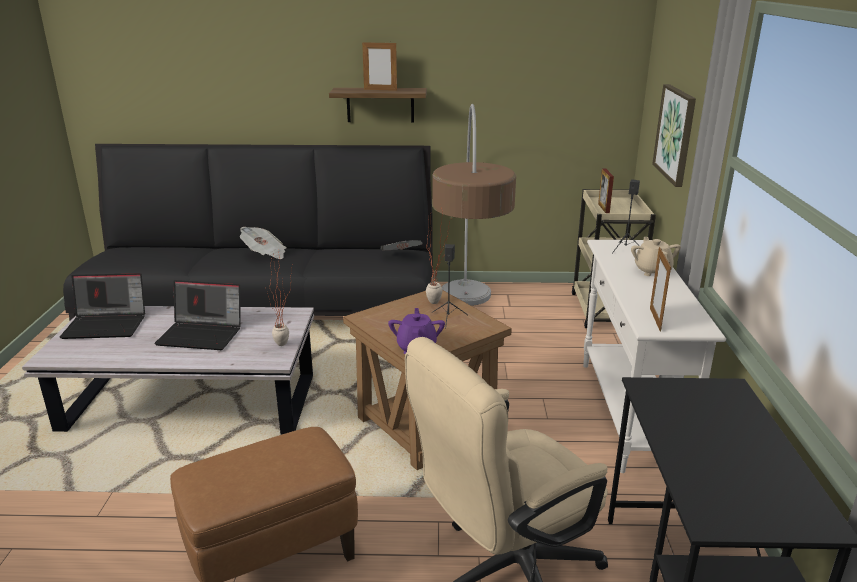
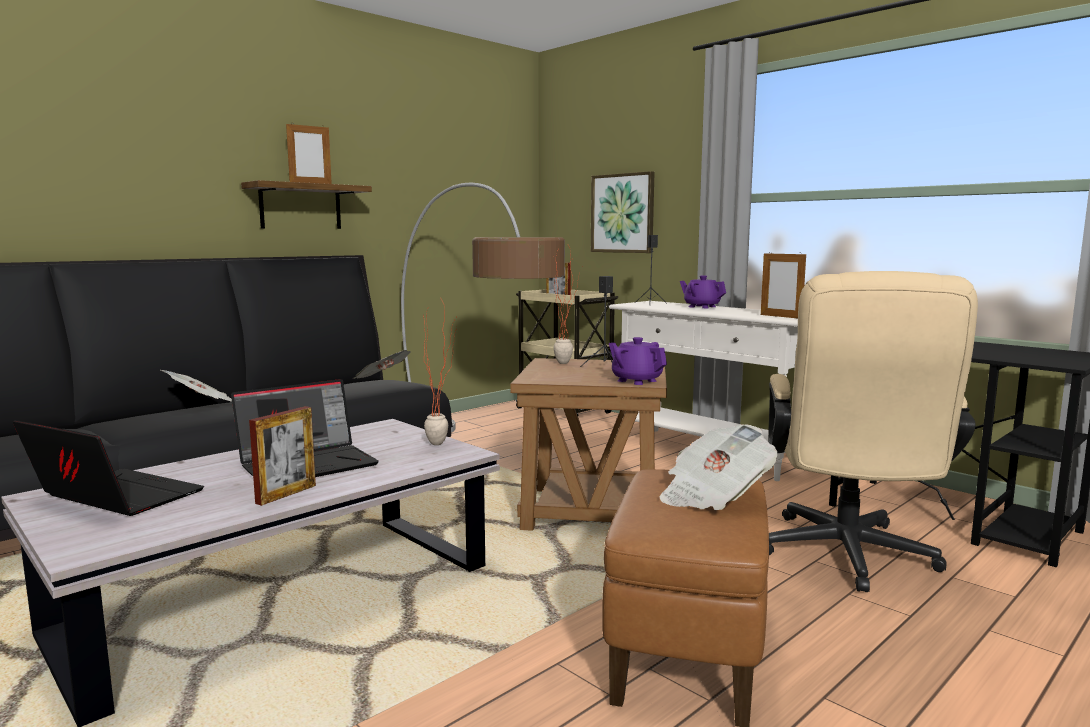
camera: 45 degrees left, 15 degrees down
laptop [60,273,145,339] -> laptop turned 105 degrees counterclockwise [13,420,204,516]
beige teapot [631,237,681,276] -> purple teapot [680,276,726,308]
none -> picture frame [249,406,316,506]
none -> newspaper [659,425,777,510]

